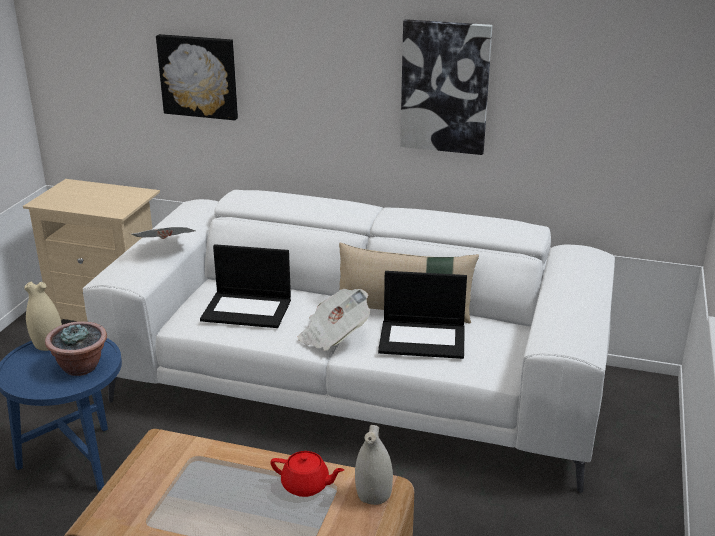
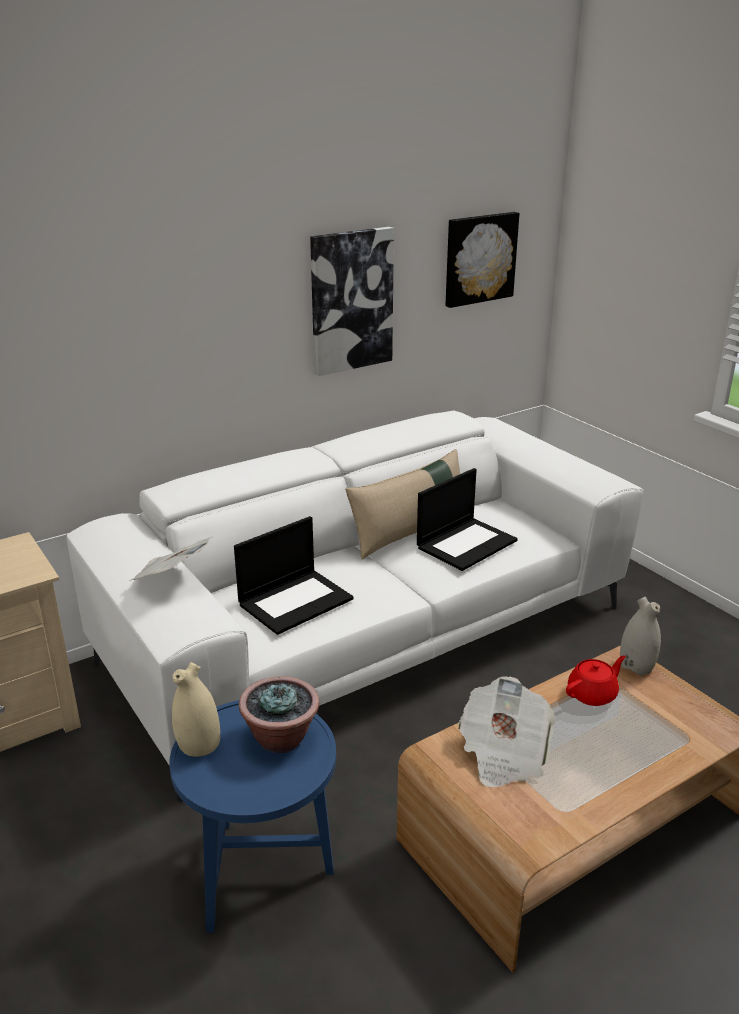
camera: 50 degrees left, 0 degrees up
picture [156,34,238,120] -> picture moved to [446,212,519,308]
newspaper [298,289,370,351] -> newspaper moved to [458,676,556,787]

